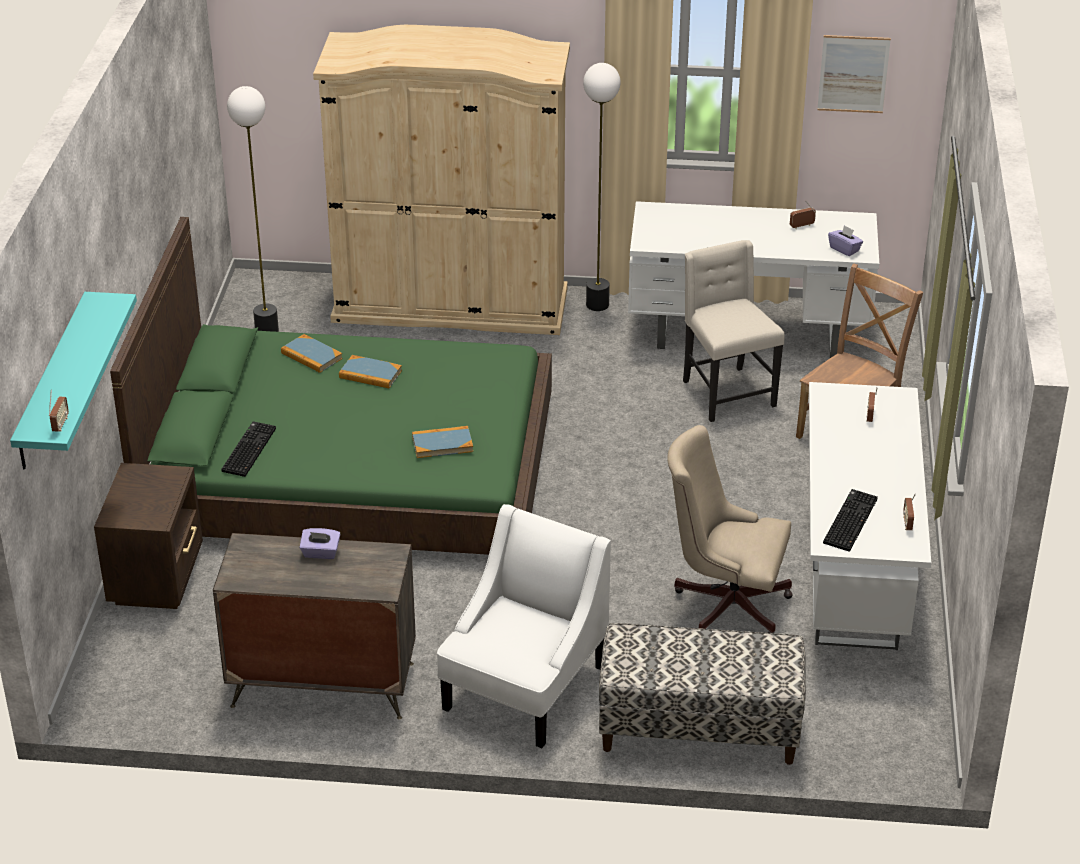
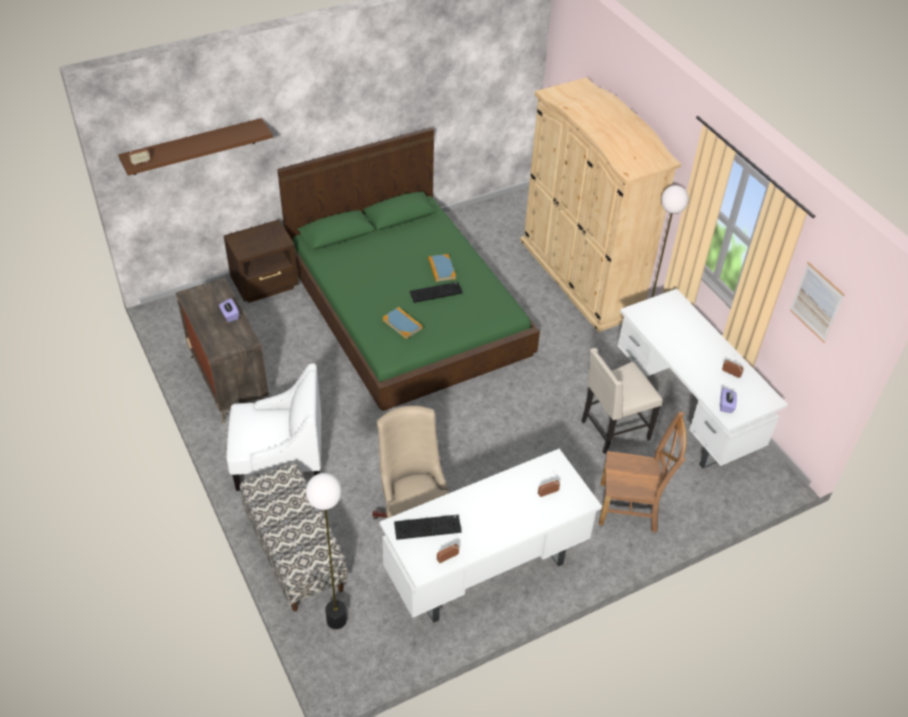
camera: 55 degrees right, 10 degrees up
turquoise shelf [10,292,137,469] -> brown shelf [118,118,273,176]
keyboard [221,421,276,477] -> keyboard moved to [410,282,463,303]
floor lamp [227,86,279,332] -> floor lamp moved to [306,473,347,629]
book [281,334,343,373] -> none
beige chair [683,240,785,422] -> beige chair turned 150 degrees counterclockwise [581,348,663,454]

